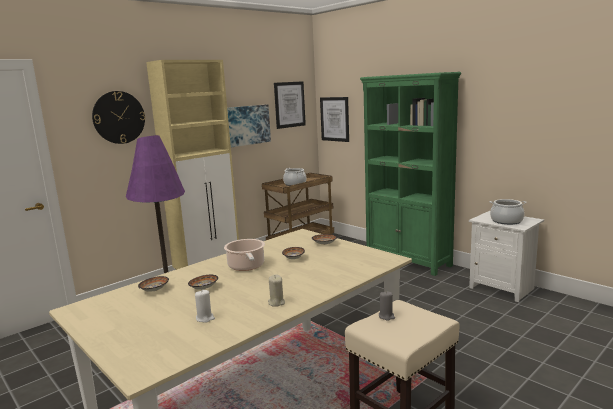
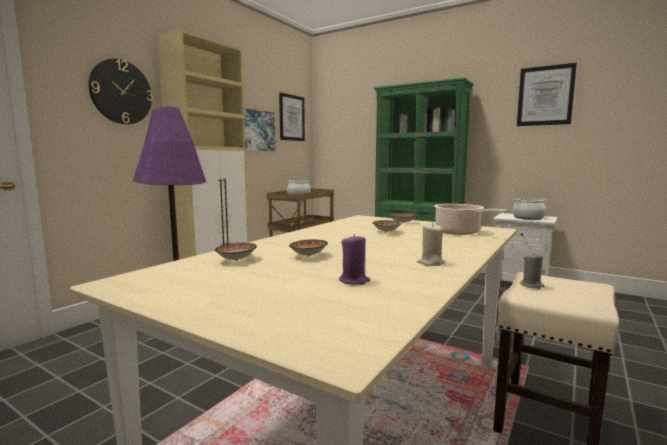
camera: 15 degrees left, 5 degrees down
white candle [195,290,215,323] -> purple candle [339,234,370,285]
cooking pot [224,239,265,271] -> cooking pot moved to [434,204,508,235]
picture [320,97,349,142] -> picture moved to [517,63,577,126]

